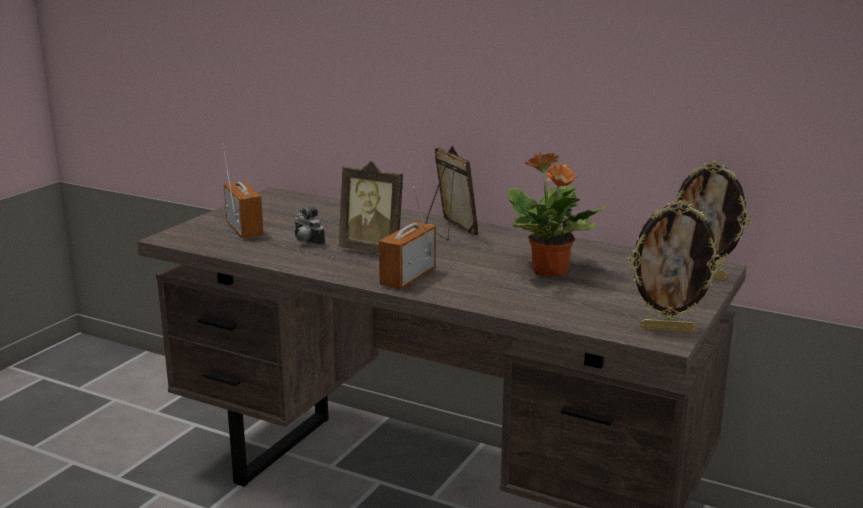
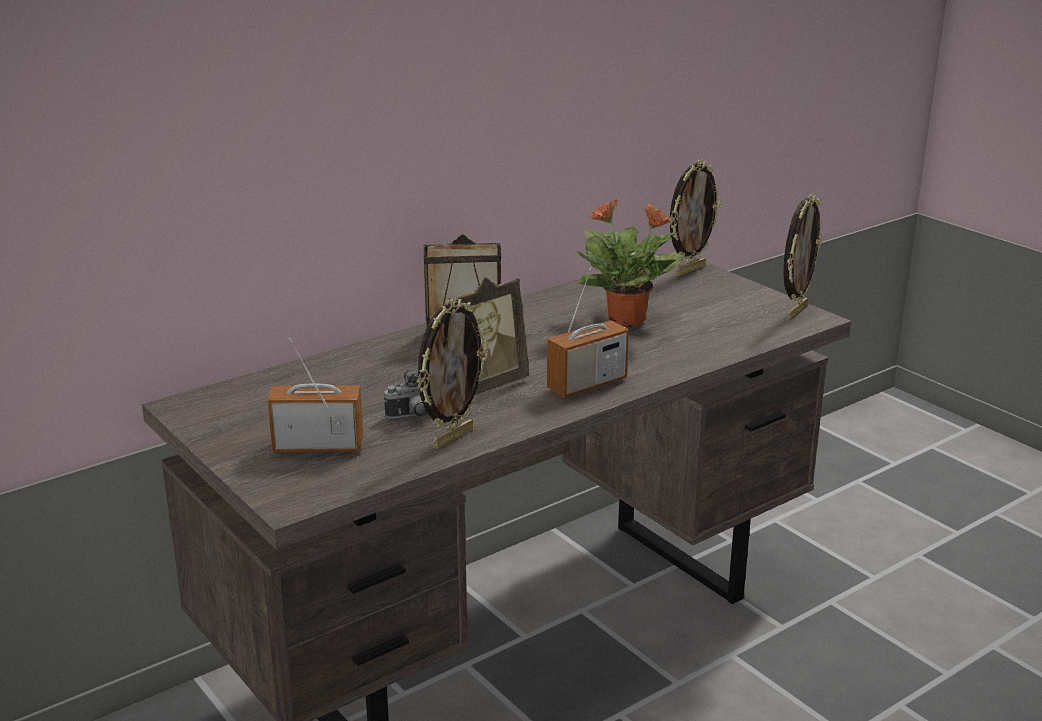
camera: 65 degrees left, 5 degrees up
radio [379,187,436,289] -> radio turned 90 degrees counterclockwise [547,267,629,397]
none -> picture frame [417,298,489,449]

